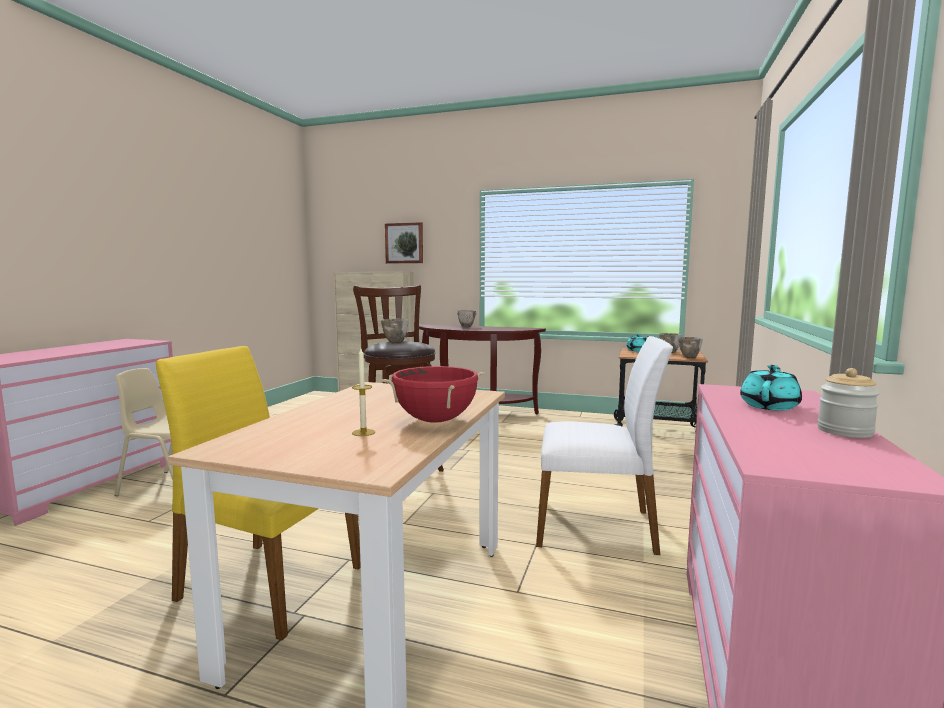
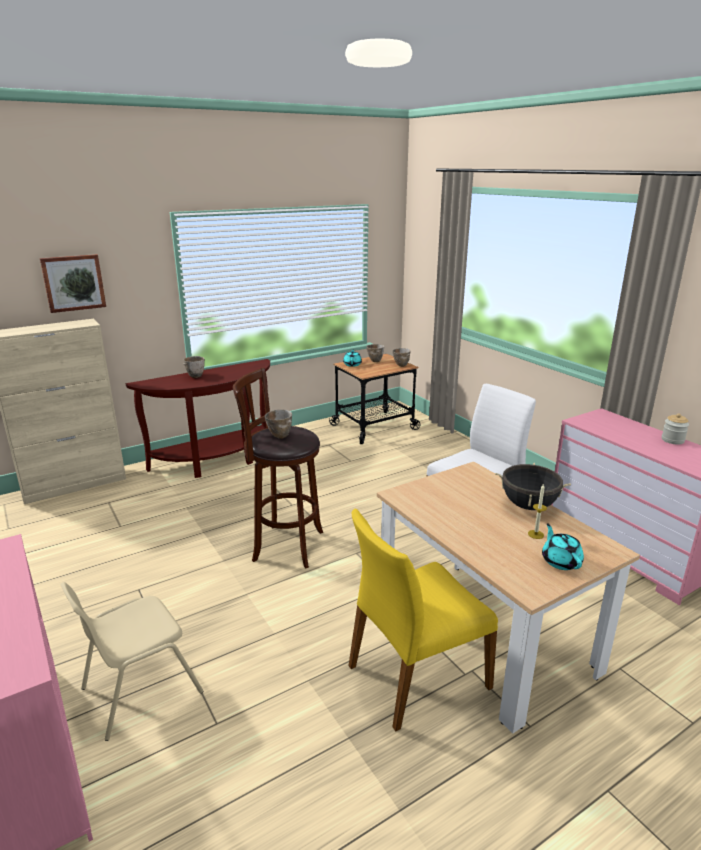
camera: 50 degrees left, 15 degrees up
red cooking pot [382,366,485,423] -> black cooking pot [495,463,571,510]
turquoise teapot [740,365,802,411] -> turquoise teapot moved to [542,523,584,570]

